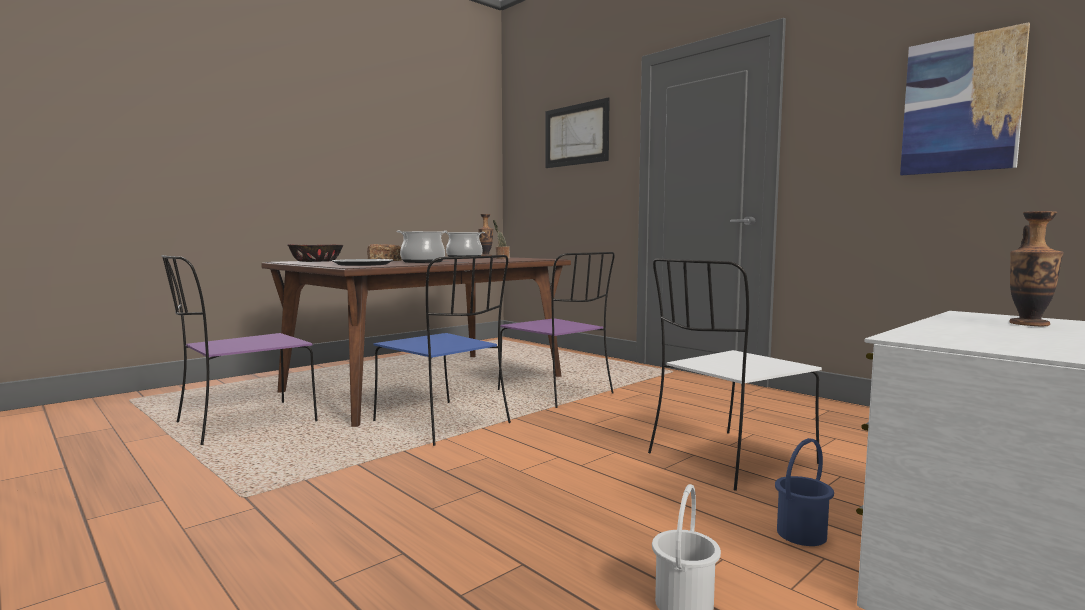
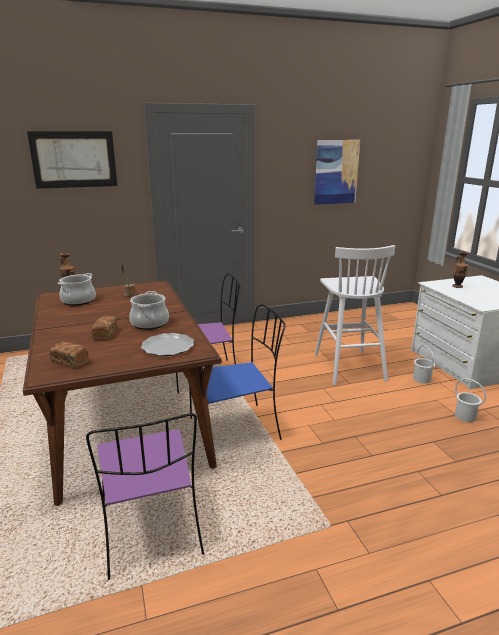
camera: 65 degrees left, 15 degrees up
bowl [287,244,343,262] -> bread [49,342,89,368]
white chair [648,258,822,491] -> white stool [315,245,395,385]
blue bucket [775,438,834,546] -> white bucket [413,345,435,384]

